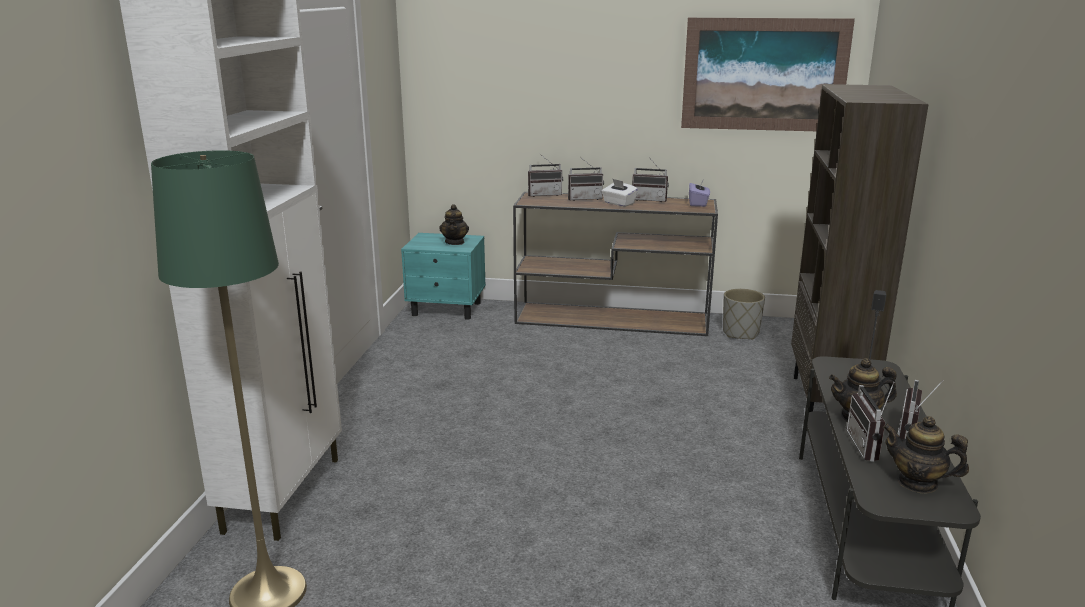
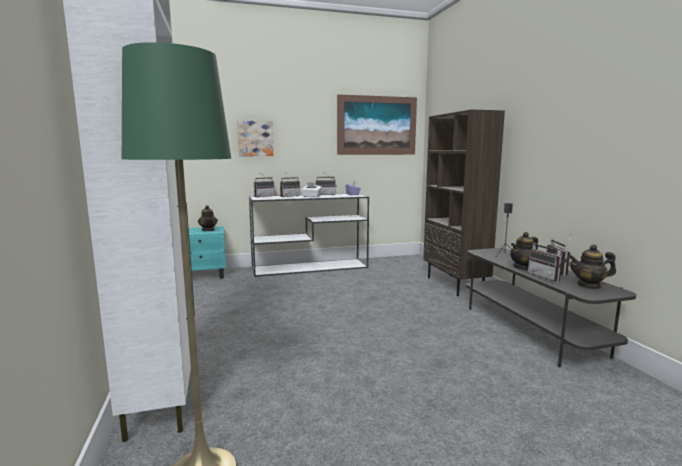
camera: 25 degrees left, 10 degrees down
brown console table [513,192,718,336] -> white console table [249,194,369,277]
grey planter [723,289,765,339] -> none
none -> picture [237,121,274,156]

